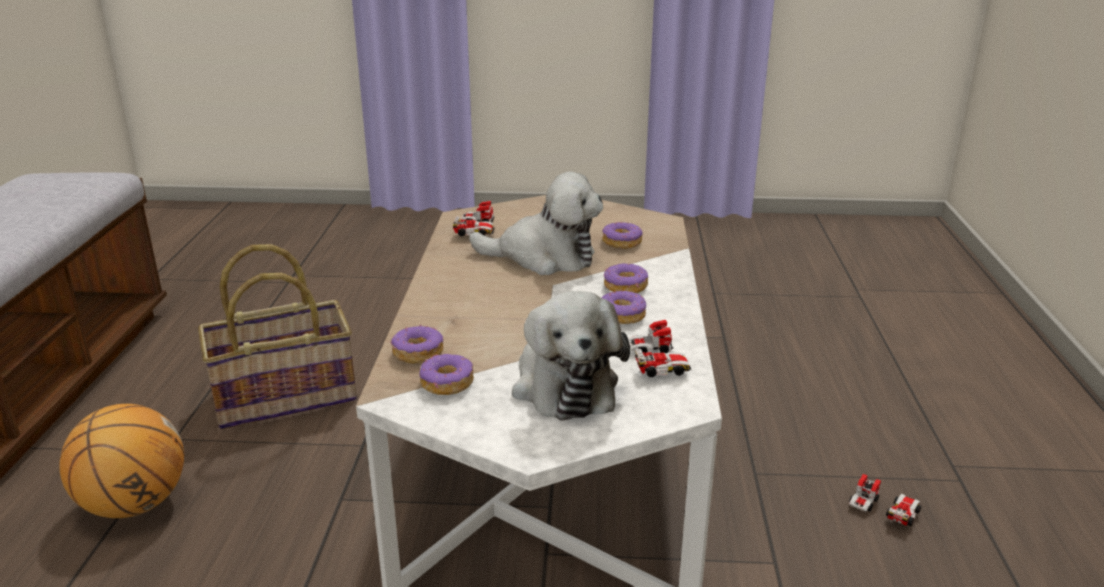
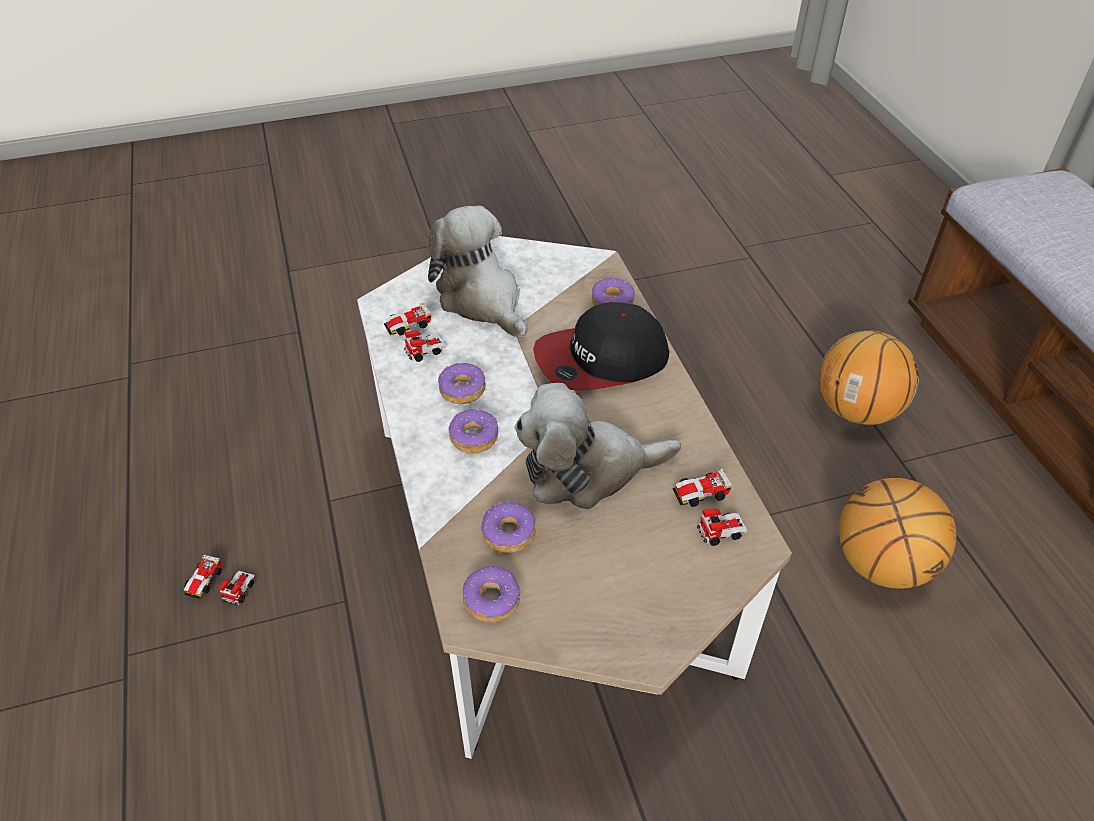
camera: 160 degrees right, 20 degrees up
basket [198,244,357,429] -> basketball [839,478,956,589]
donut [420,353,474,395] -> donut moved to [463,566,520,622]
none -> cap [533,302,669,391]

